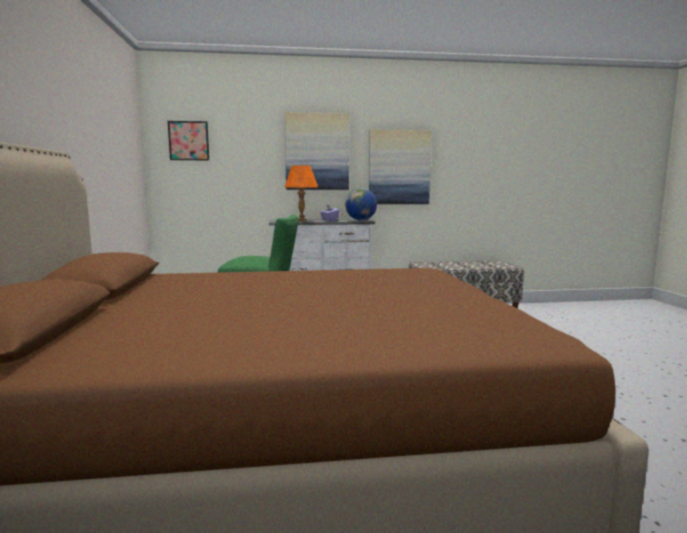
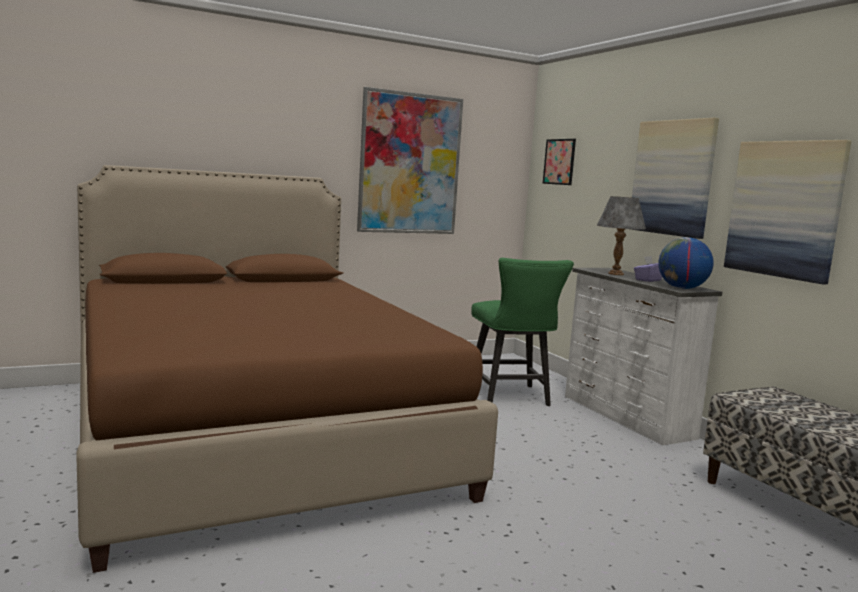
camera: 70 degrees right, 0 degrees up
orange table lamp [284,165,318,221] -> grey table lamp [597,196,646,275]
none -> picture [357,87,463,234]

